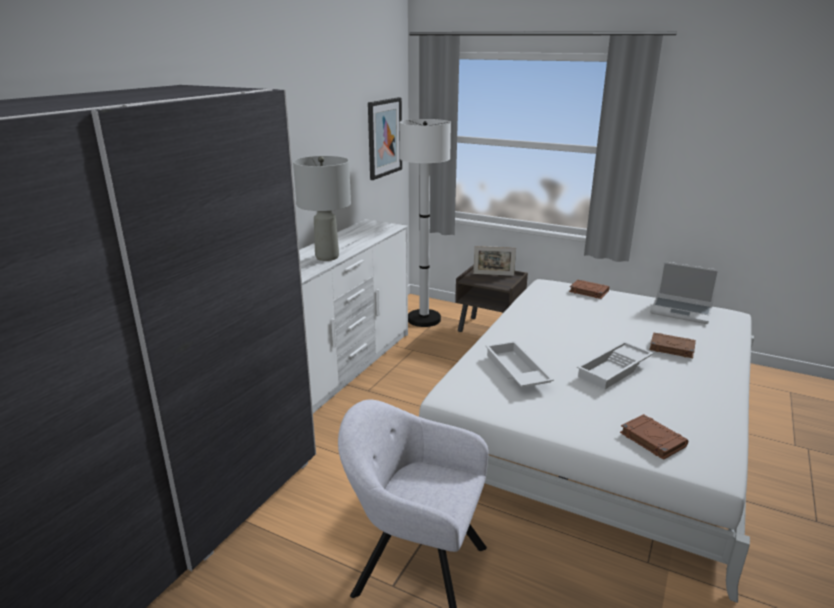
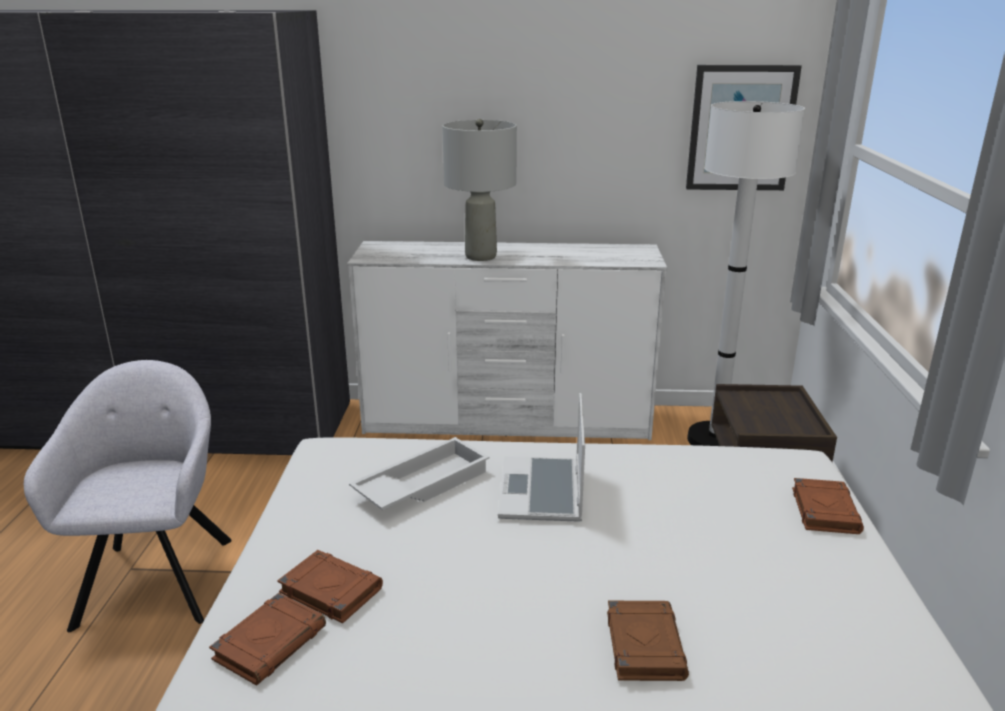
camera: 65 degrees right, 0 degrees up
picture frame [473,246,516,276] -> none
white tray [577,341,654,389] -> none
laptop [650,261,720,324] -> laptop moved to [498,393,585,522]
none -> brown book [277,550,383,624]

